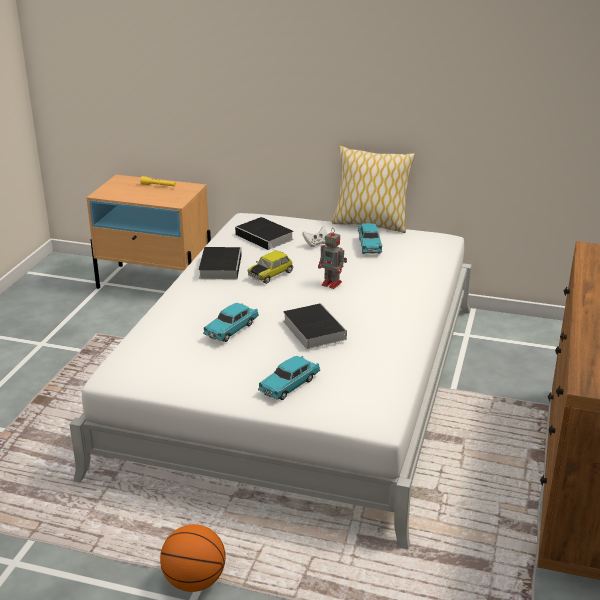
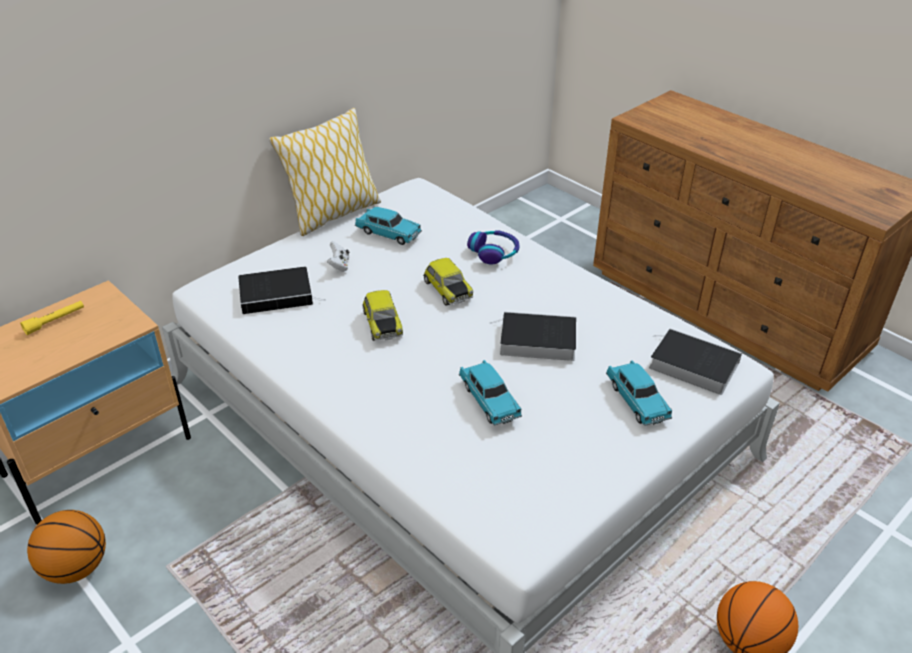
camera: 60 degrees left, 10 degrees up
book [198,247,242,279] -> book moved to [649,328,742,395]
toy robot [318,228,347,289] -> toy car [423,258,473,306]
none -> basketball [27,510,106,584]
none -> headphones [467,230,520,264]

